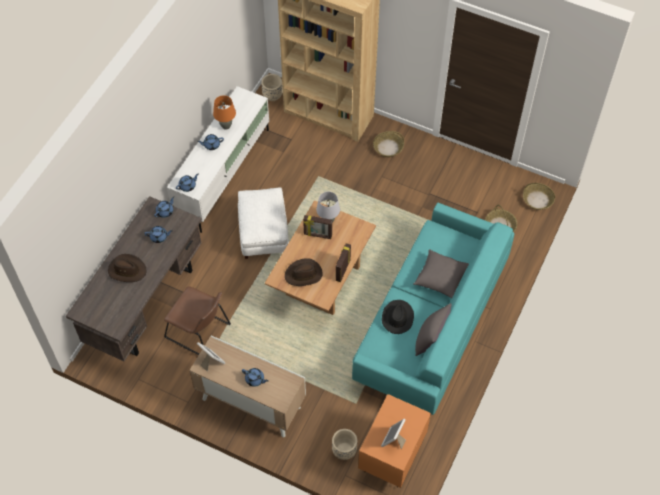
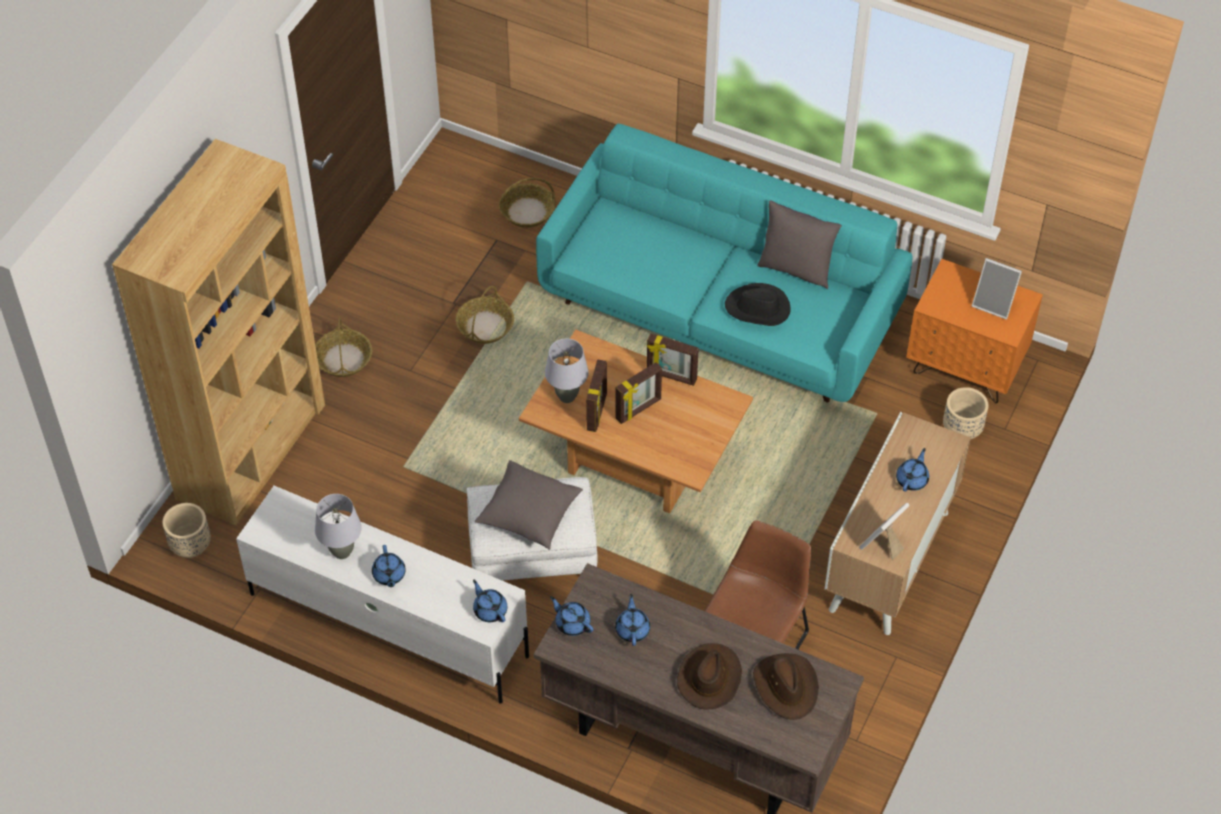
camera: 90 degrees left, 5 degrees down
orange table lamp [213,95,236,130] -> grey table lamp [315,494,362,559]
brown hat [285,258,323,286] -> brown hat moved to [753,653,819,720]
grey pillow [413,249,469,298] -> grey pillow moved to [475,460,583,550]
basket [523,183,555,210] -> basket moved to [456,286,514,344]
none -> picture frame [616,362,662,424]

